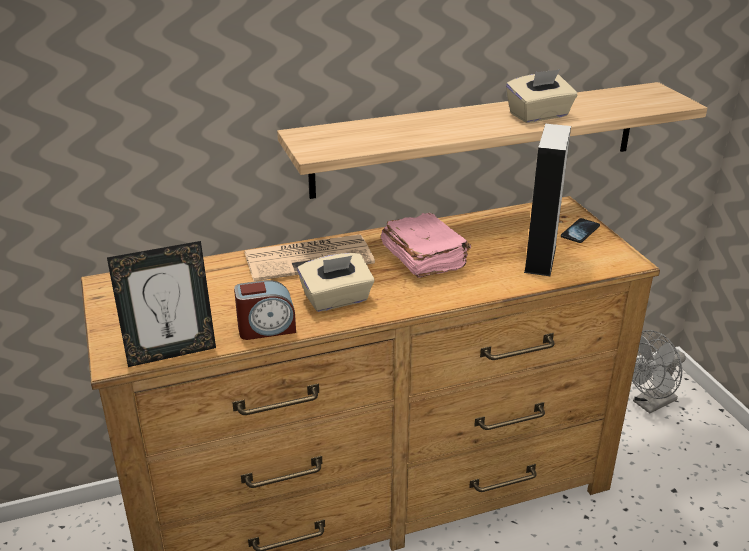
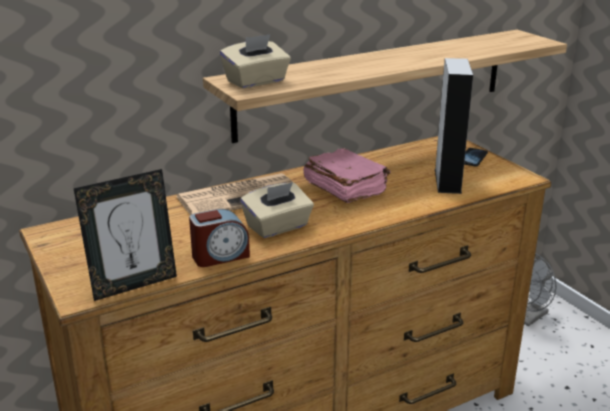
camera: 10 degrees left, 5 degrees down
beige tissue box [506,69,577,123] -> beige tissue box moved to [220,34,291,89]

